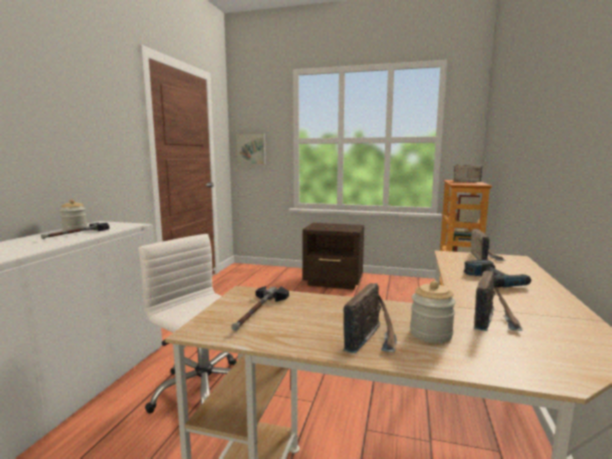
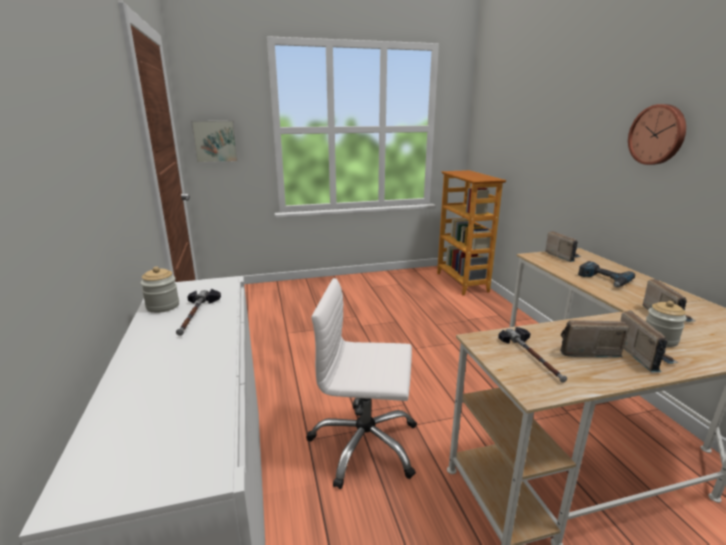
camera: 30 degrees left, 10 degrees up
brown nightstand [302,223,364,290] -> none
radio [454,165,482,182] -> radio moved to [560,320,630,357]
none -> wall clock [628,104,686,165]

